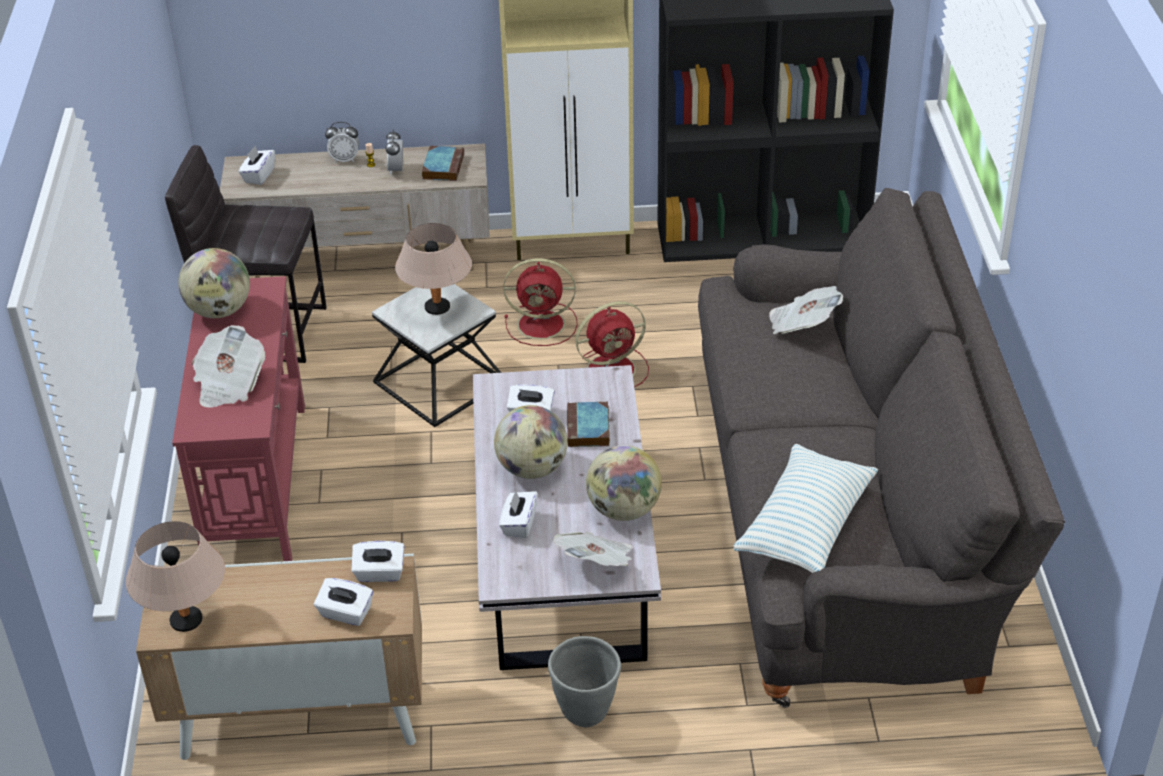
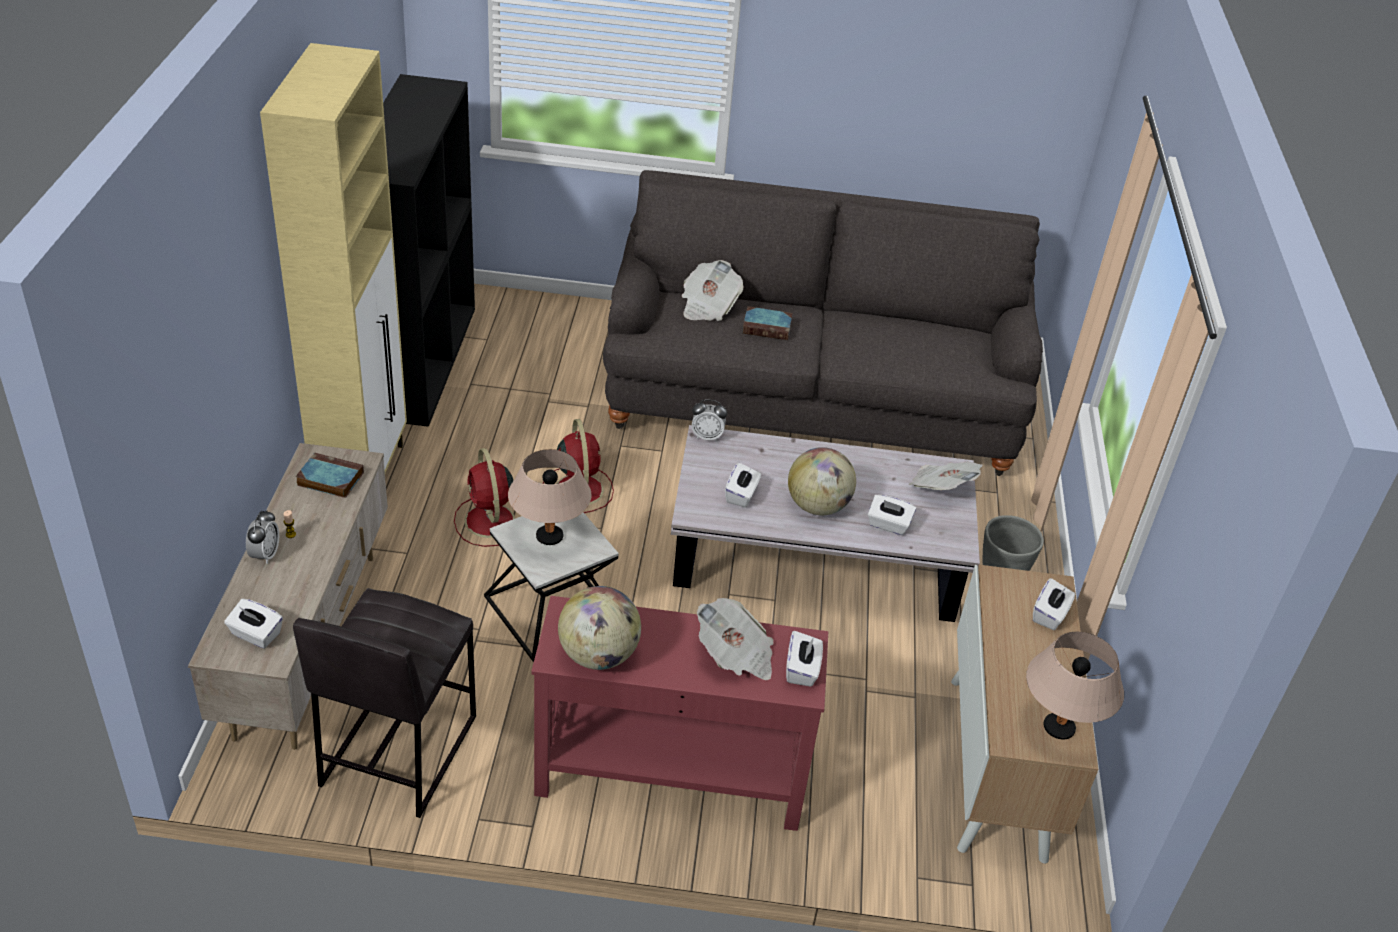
camera: 85 degrees left, 0 degrees up
white tissue box [351,541,404,582] -> white tissue box moved to [786,631,823,687]
alarm clock [386,130,403,175] -> alarm clock moved to [692,399,727,442]
red fan [503,258,577,346] -> red fan turned 150 degrees clockwise [454,448,515,547]
book [567,402,610,447] -> book moved to [742,306,793,340]
globe [586,445,662,521] -> none
pillow [733,444,878,573] -> none

